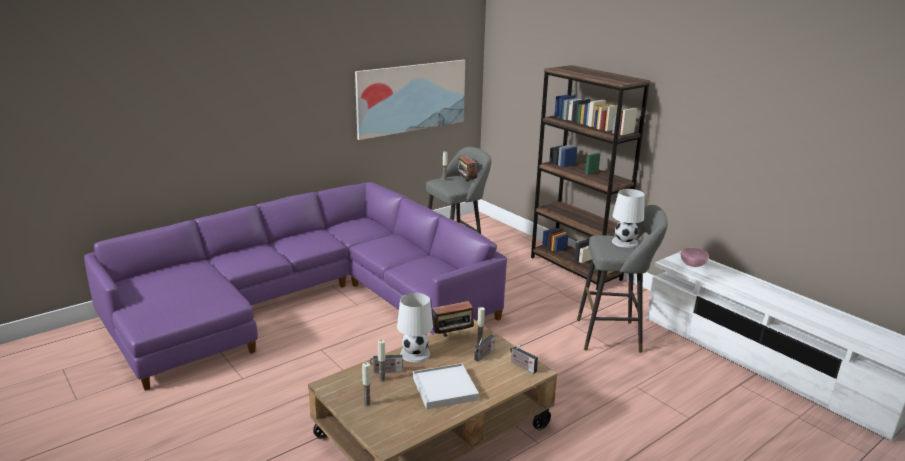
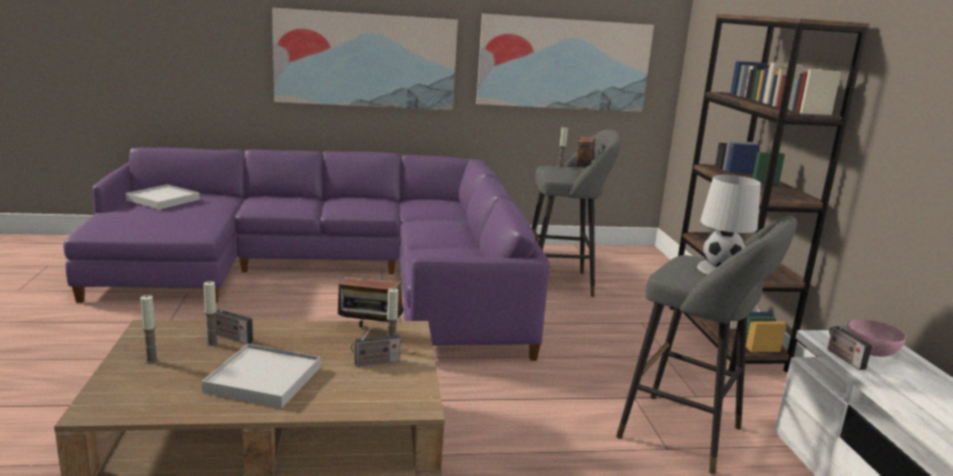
camera: 30 degrees right, 5 degrees down
white table lamp [397,293,433,362] -> none
radio [510,343,538,374] -> radio moved to [827,320,872,370]
none -> white tray [126,184,200,210]
none -> picture [272,8,458,110]

